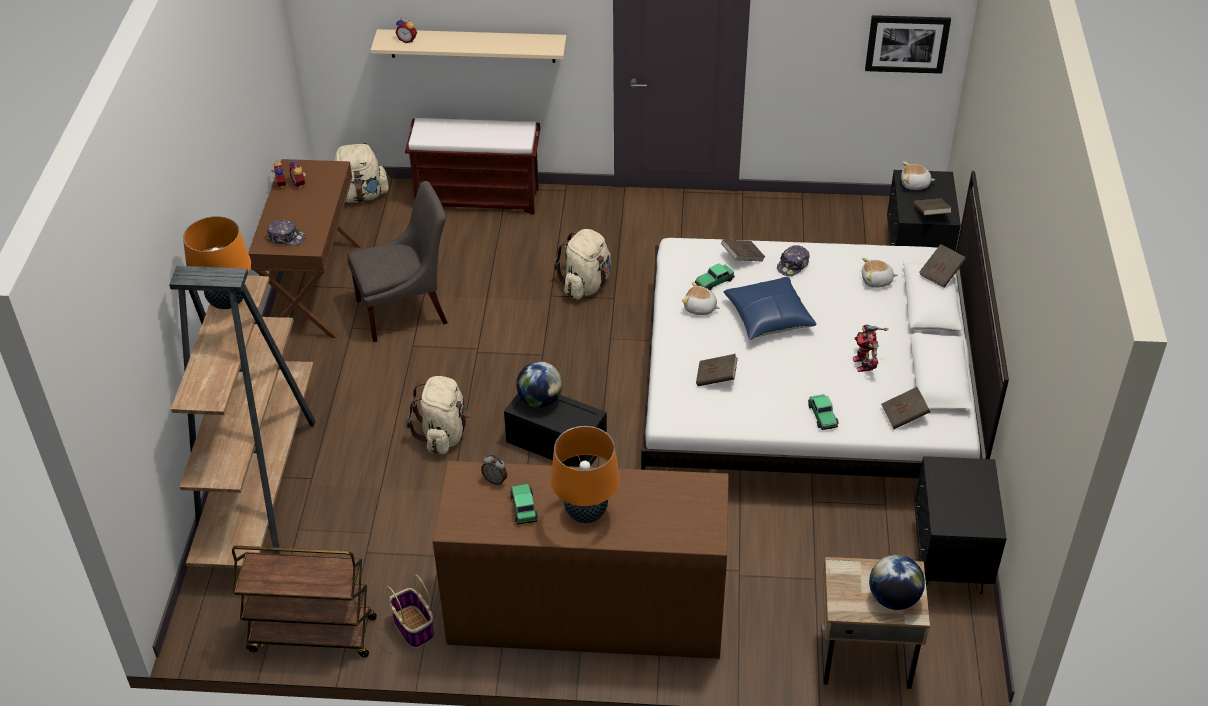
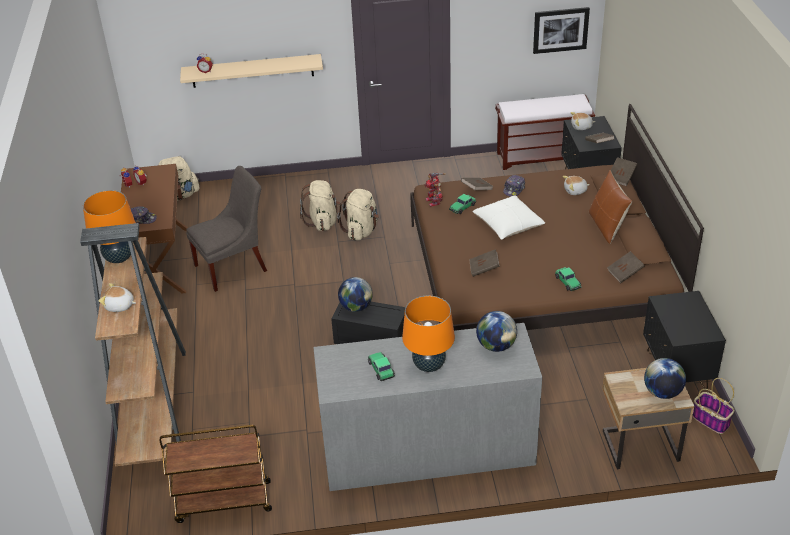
camera: 10 degrees left, 5 degrees down
basket [387,575,434,648] -> basket moved to [692,378,735,434]
brown bench [405,118,541,215] -> brown bench moved to [495,94,595,170]
beige backpack [407,376,470,454] -> beige backpack moved to [300,180,341,231]
brown dresser [433,461,729,659] -> grey dresser [313,323,542,491]
alarm clock [481,455,507,485] -> none
white bed [641,171,1009,478] -> brown bed [410,104,704,331]
plush toy [682,282,720,315] -> plush toy moved to [98,283,136,312]
blue pillow [723,277,817,340] -> white pillow [472,195,545,240]
toy robot [853,325,889,372] -> toy robot moved to [425,173,446,207]
none -> globe [476,311,517,352]
none -> brown pillow [589,170,632,244]

